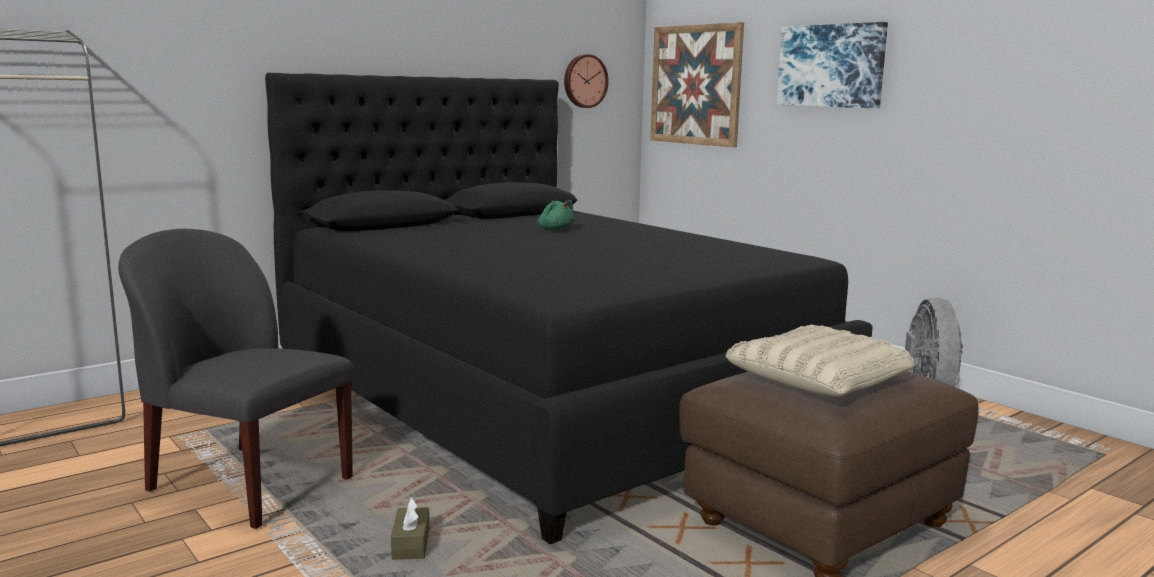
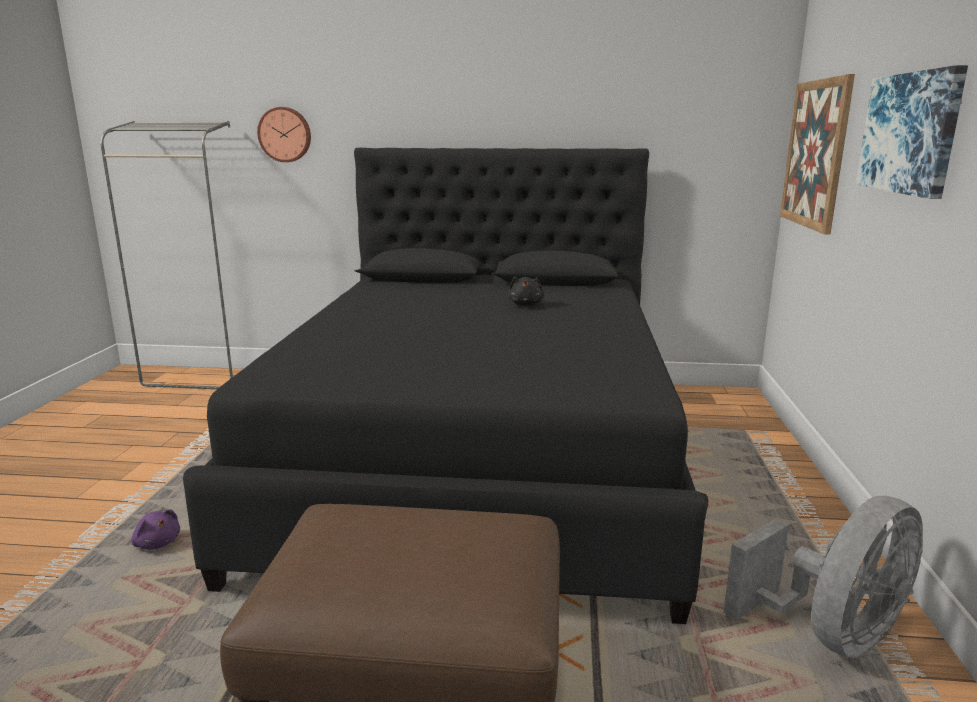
camera: 45 degrees right, 5 degrees up
grey chair [118,229,353,529] -> none
brown tissue box [391,497,429,560] -> purple plush toy [131,509,180,550]
green plush toy [537,200,574,230] -> black plush toy [508,276,544,306]
wall clock [564,54,609,108] -> wall clock moved to [257,107,311,162]
beige pillow [726,324,915,397] -> none

